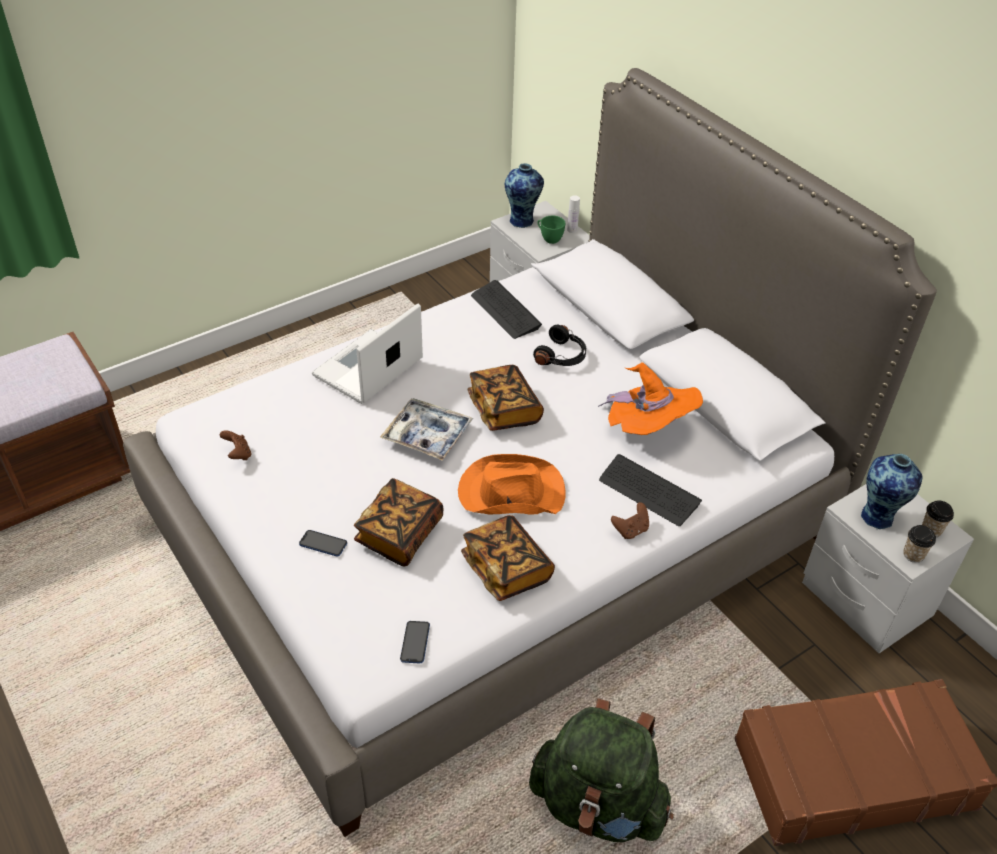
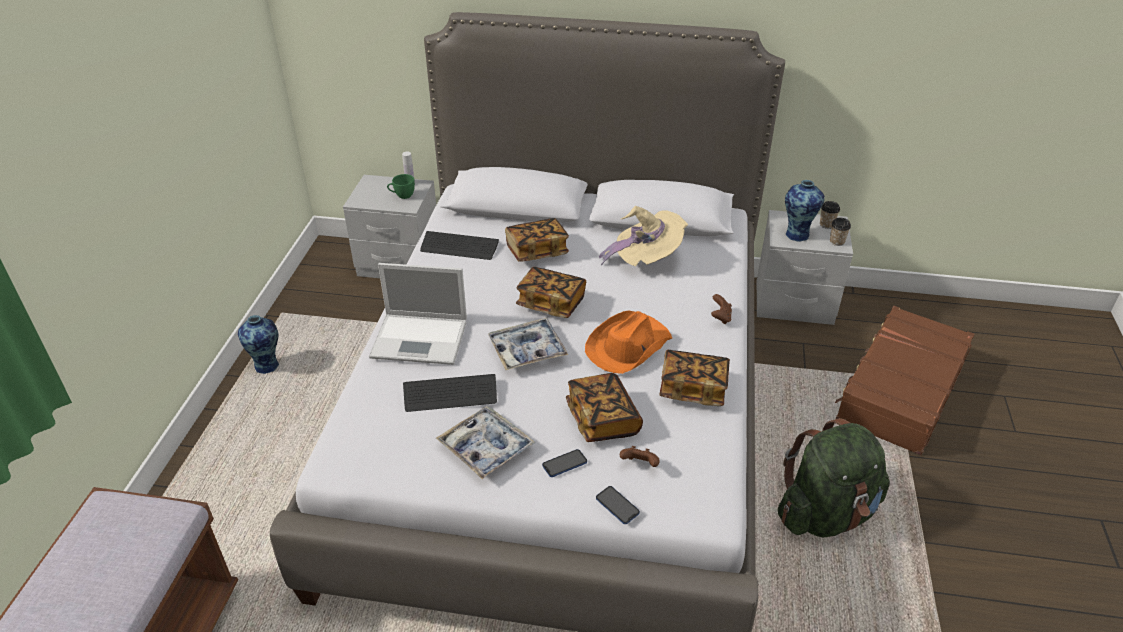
camera: 45 degrees left, 5 degrees down
brown game controller [220,430,252,460] -> brown game controller moved to [620,446,660,467]
laptop [312,303,423,404] -> laptop turned 75 degrees counterclockwise [369,263,467,365]
phone [400,621,430,663] -> phone moved to [596,486,640,524]
vase [505,163,544,228] -> vase moved to [238,315,279,374]
black headphones [533,325,586,366] -> book [505,218,569,262]
orange hat [598,362,703,435] -> beige hat [599,206,688,266]
keyboard [599,454,702,526] -> keyboard moved to [403,374,497,412]
none -> tray [436,406,535,479]

